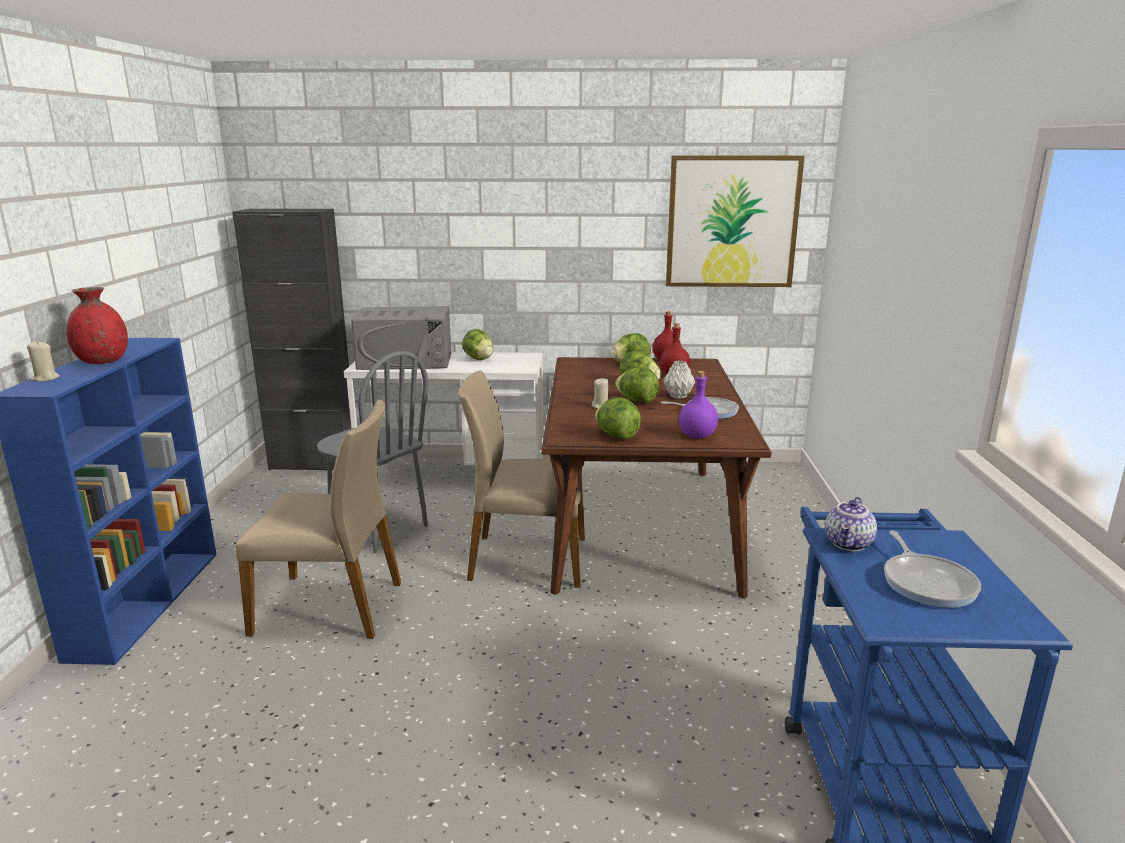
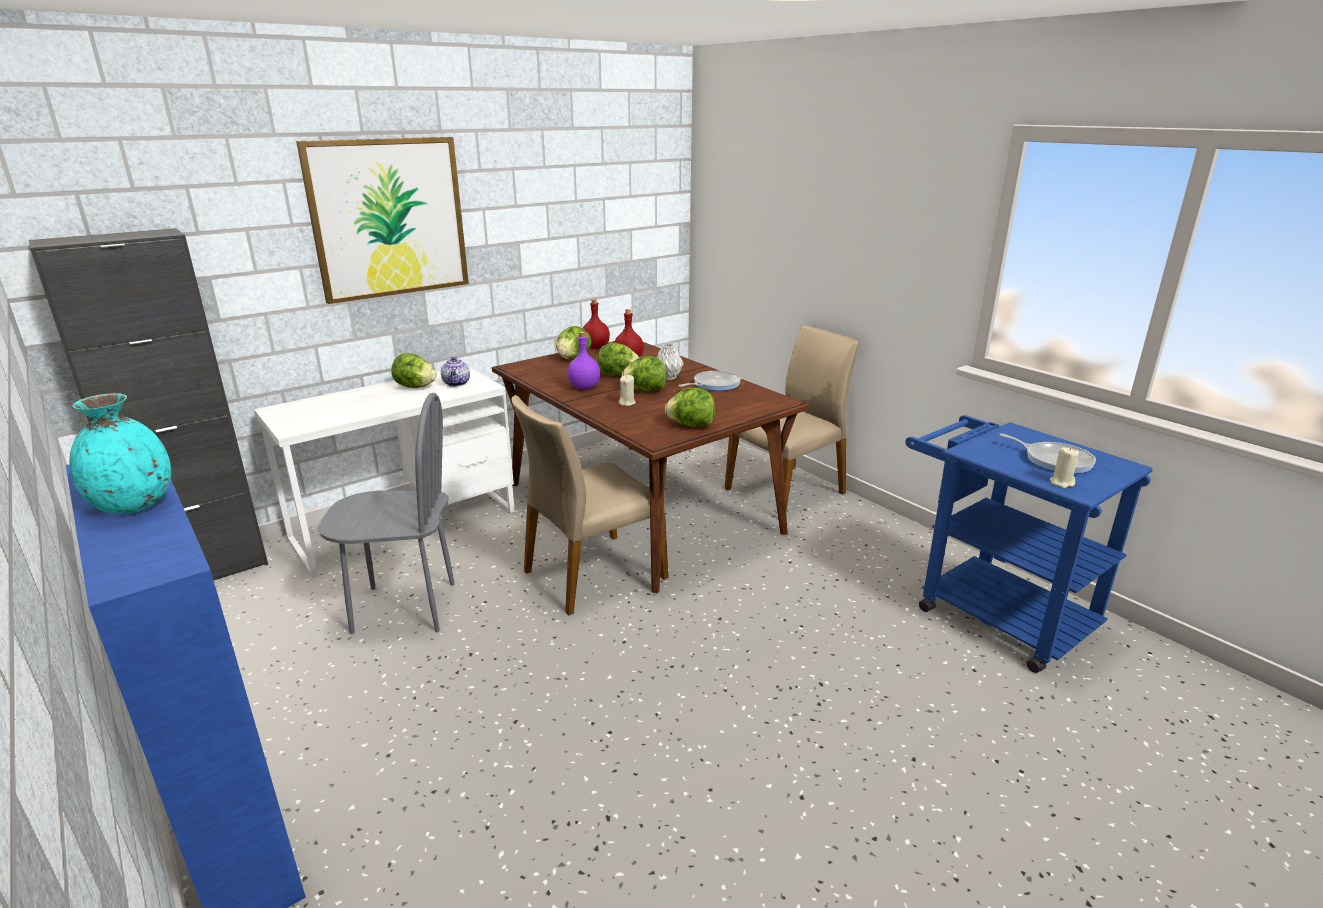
camera: 40 degrees left, 5 degrees up
beige candle [27,342,60,382] -> beige candle moved to [1050,447,1079,488]
red vase [66,287,128,364] -> turquoise vase [69,393,171,514]
beige chair [236,400,401,639] -> beige chair moved to [725,326,859,511]
grey microwave [351,306,451,370] -> none
picture [666,155,804,287] -> picture moved to [296,137,469,304]
purple bottle [679,371,718,439] -> purple bottle moved to [568,332,600,389]
teapot [825,497,877,551] -> teapot moved to [441,357,470,387]

